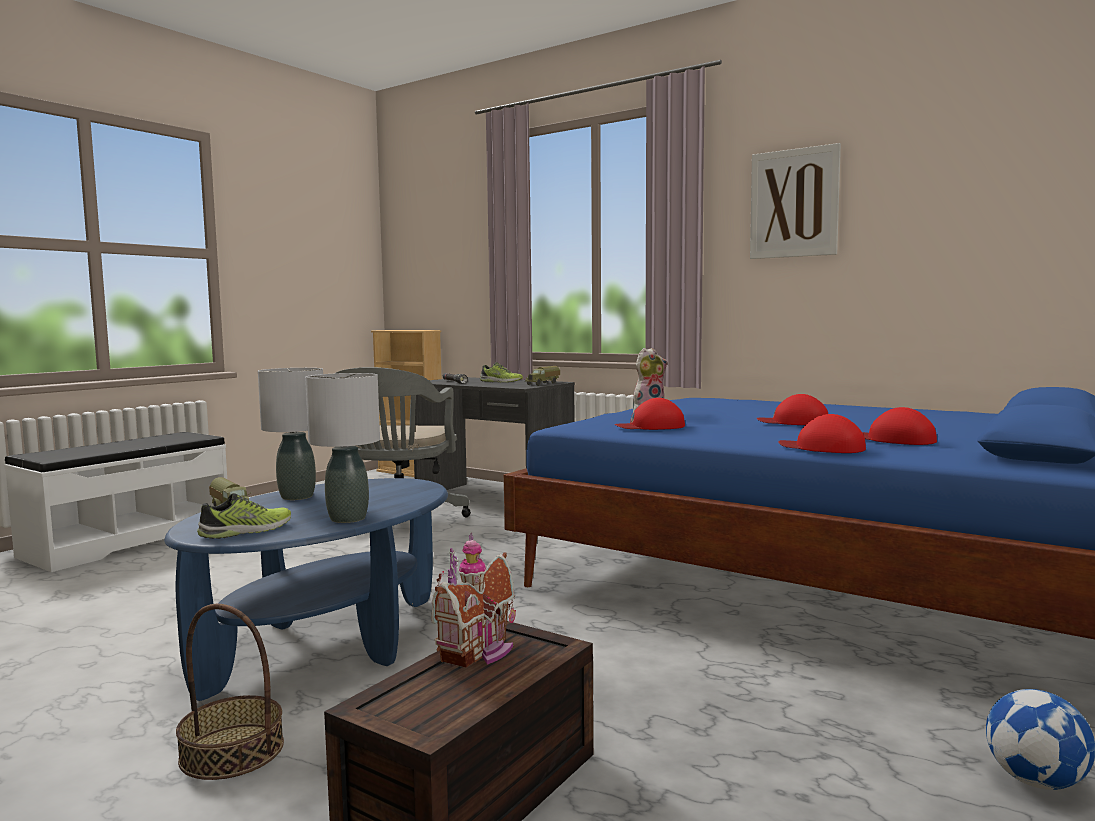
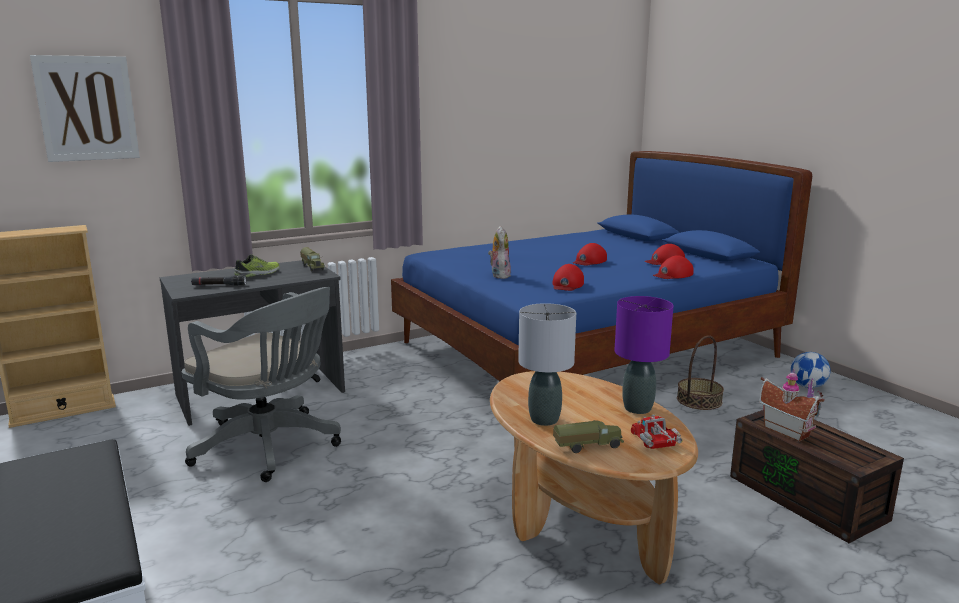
camera: 65 degrees left, 10 degrees up
blue coffee table [164,478,448,701] -> brown coffee table [490,371,698,584]
basket [176,604,284,780] -> basket moved to [677,335,724,410]
shoe [197,493,291,539] -> toy truck [631,415,683,449]
grey table lamp [305,373,380,523] -> purple table lamp [614,296,673,414]
picture [750,143,841,259] -> picture moved to [30,55,140,162]

